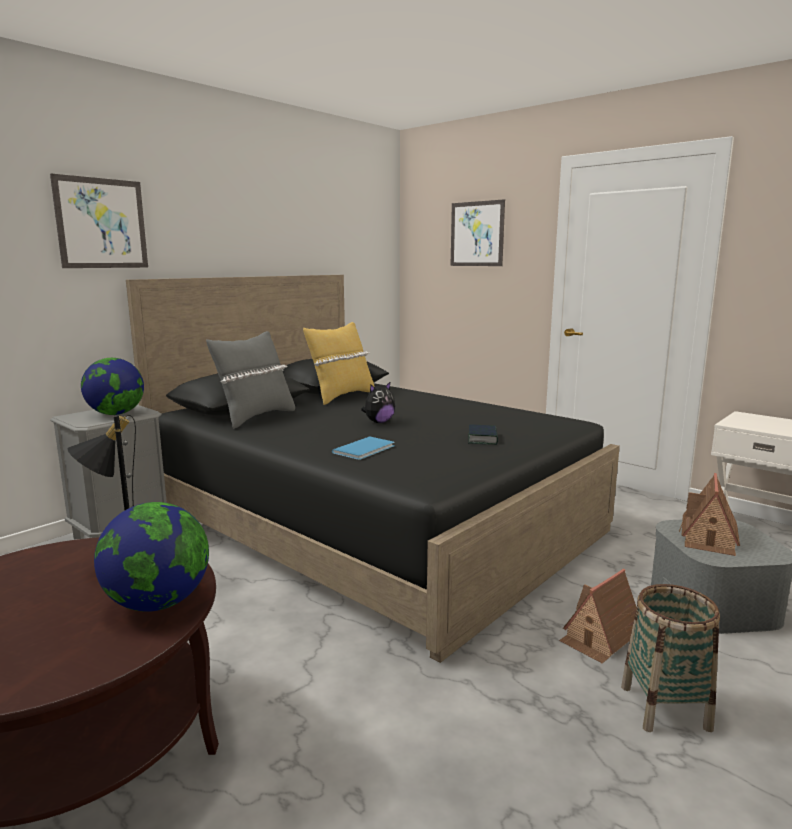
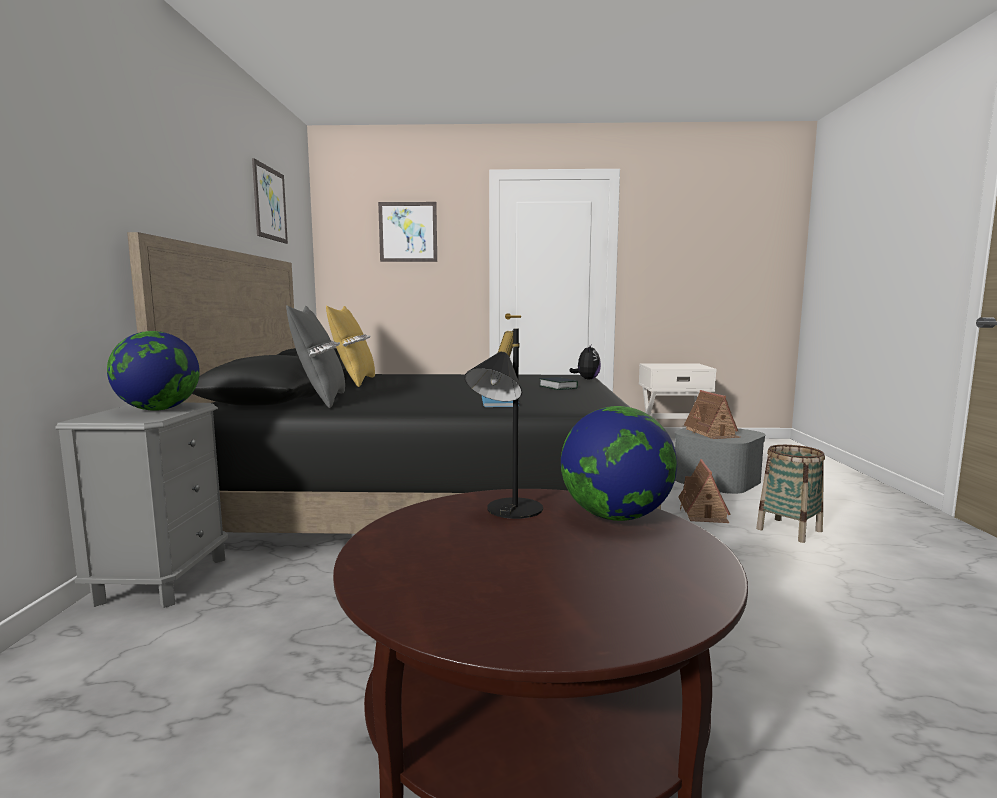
camera: 40 degrees left, 5 degrees down
picture [50,174,148,268] -> picture moved to [252,158,288,244]
plush toy [361,382,395,423] -> plush toy moved to [570,345,601,380]

